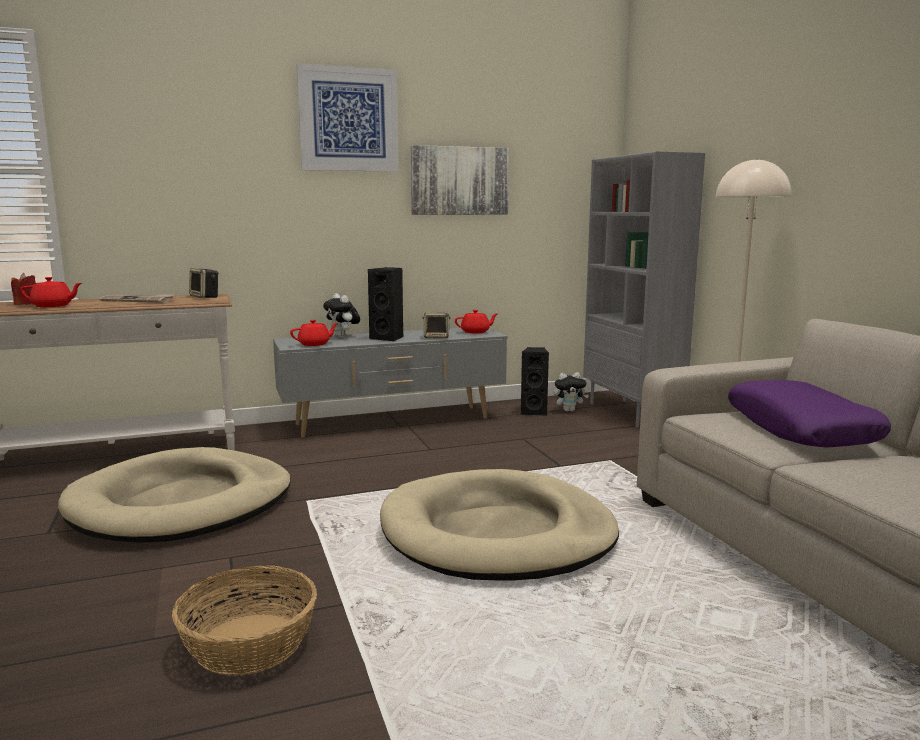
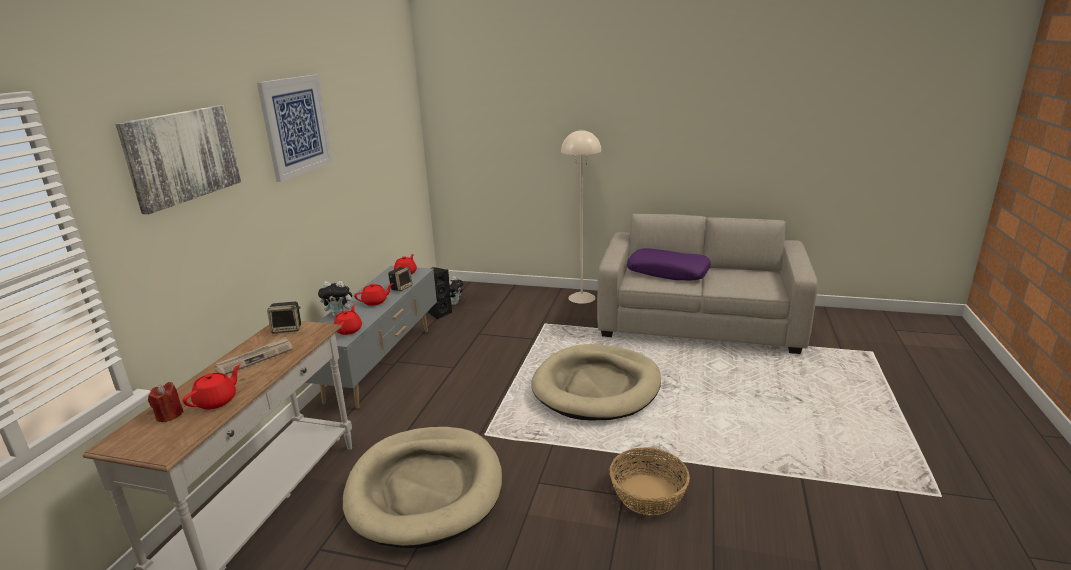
camera: 55 degrees left, 10 degrees up
black speaker [368,267,404,341] -> red teapot [354,283,394,306]
picture [411,145,509,215] -> picture moved to [116,105,241,214]
grey bookcase [583,152,705,428] -> none

